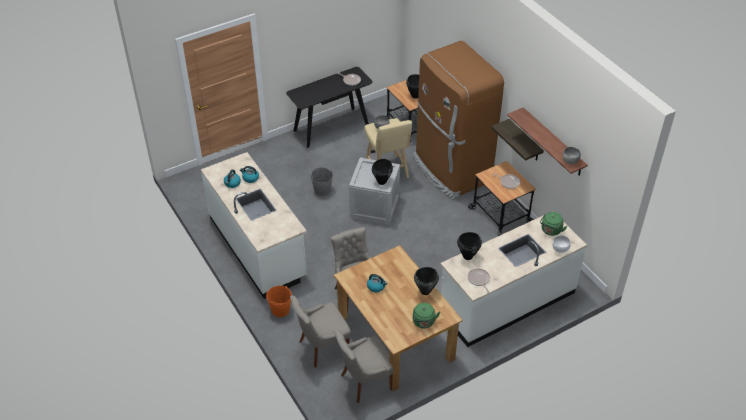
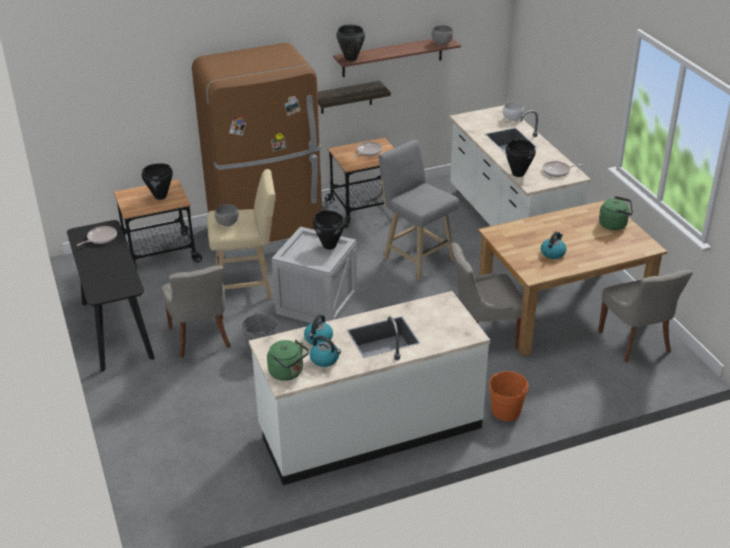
camera: 80 degrees left, 10 degrees down
grey chair [290,295,351,368] -> grey chair moved to [161,265,231,358]
black cooking pot [414,267,439,295] -> black cooking pot moved to [336,24,365,61]
green kettle [540,212,567,236] -> green kettle moved to [267,340,309,381]
none -> grey stool [379,140,459,280]

